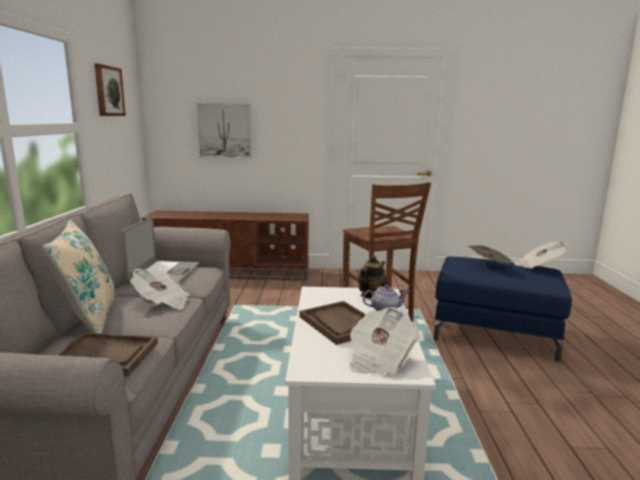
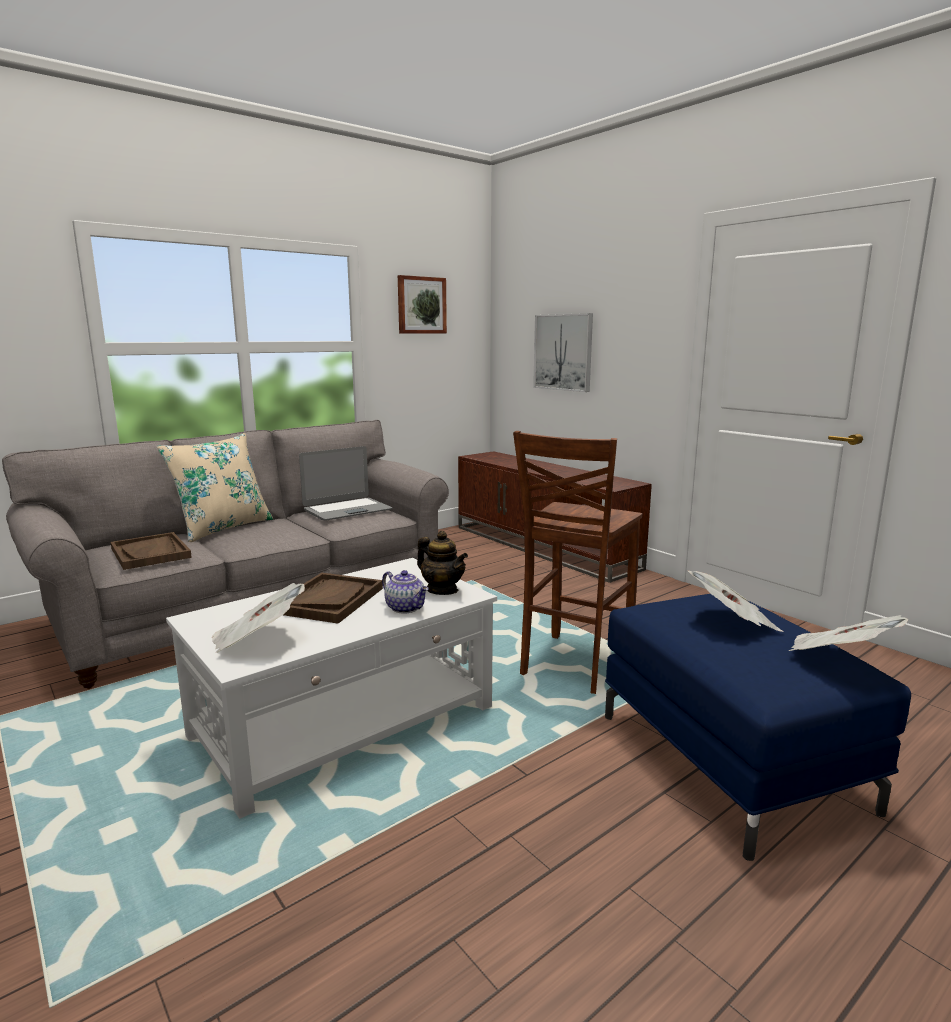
camera: 50 degrees right, 0 degrees up
newspaper [130,269,190,309] -> none
teapot [358,255,387,299] -> teapot turned 45 degrees clockwise [417,531,468,595]

